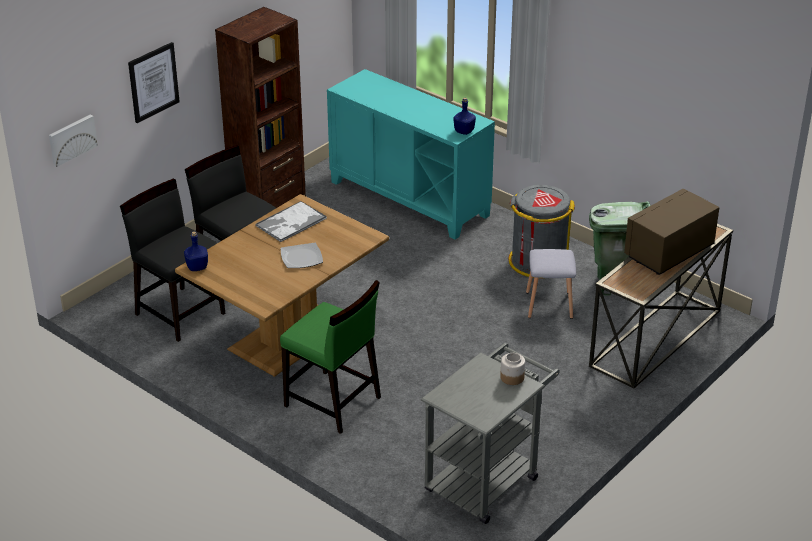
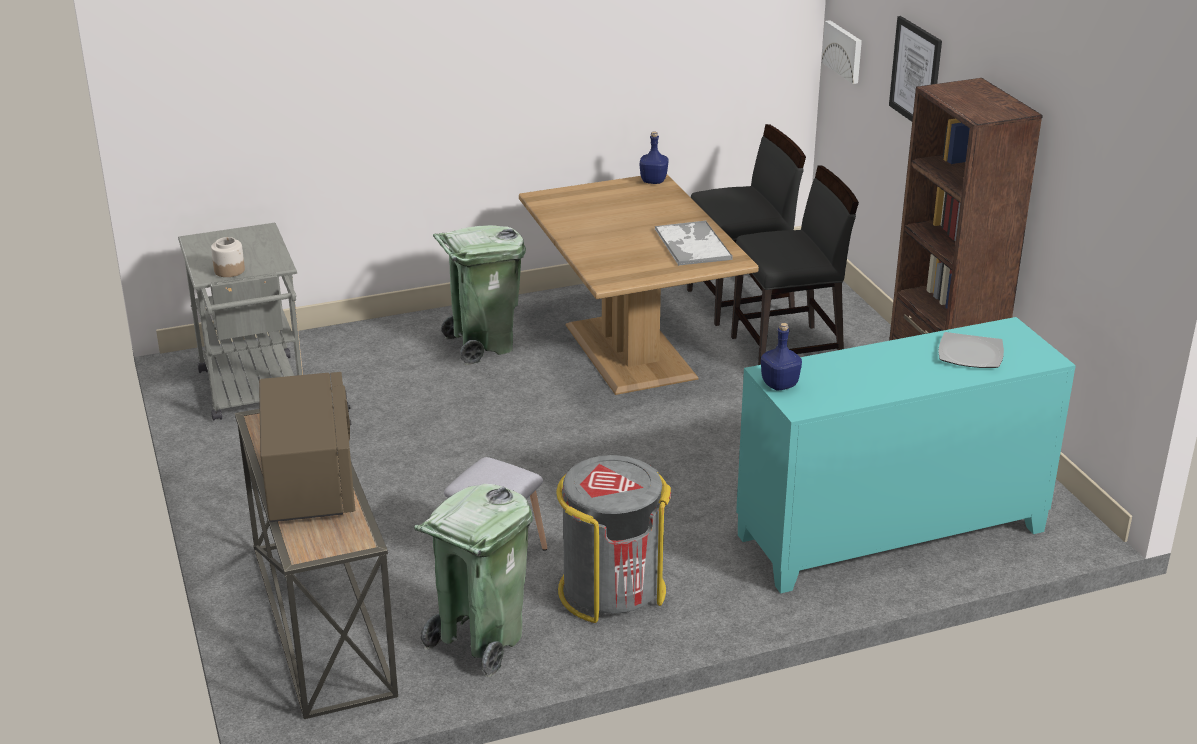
camera: 120 degrees right, 5 degrees down
plate [280,243,323,268] -> plate moved to [939,332,1004,368]
green chair [280,280,381,434] -> green trash can [433,225,526,365]

